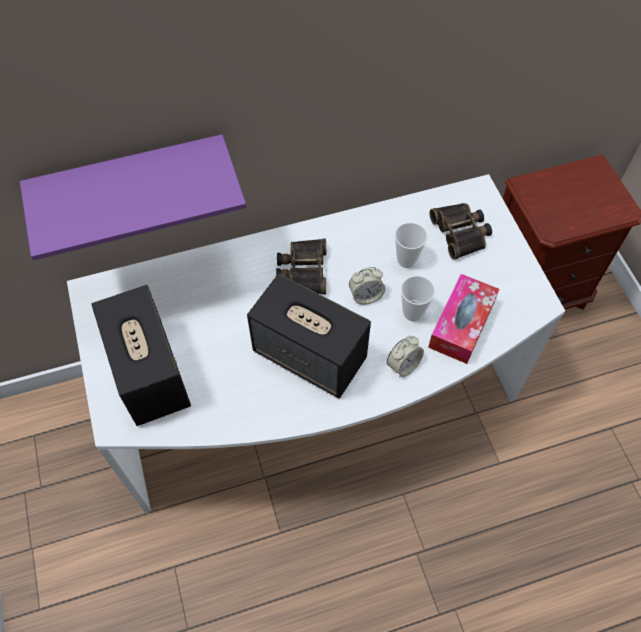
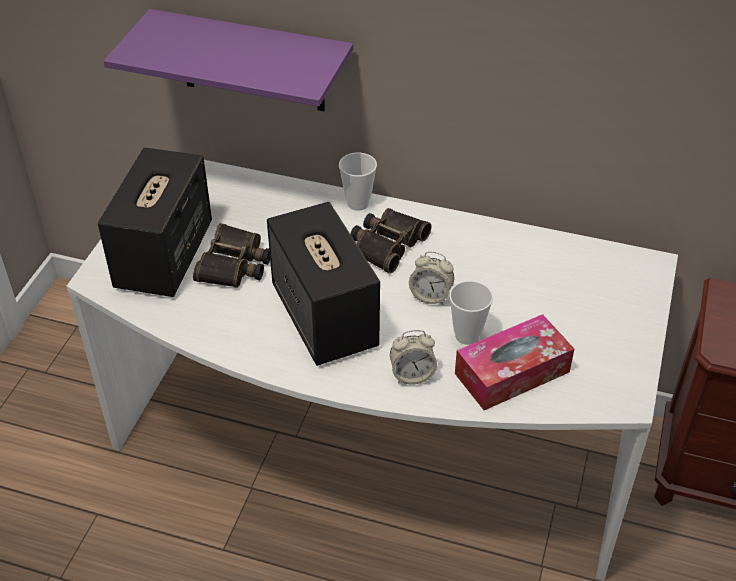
camera: 35 degrees right, 15 degrees down
cup [395,222,428,268] -> cup moved to [339,153,377,211]
binoculars [430,203,492,260] -> binoculars moved to [193,223,270,288]

